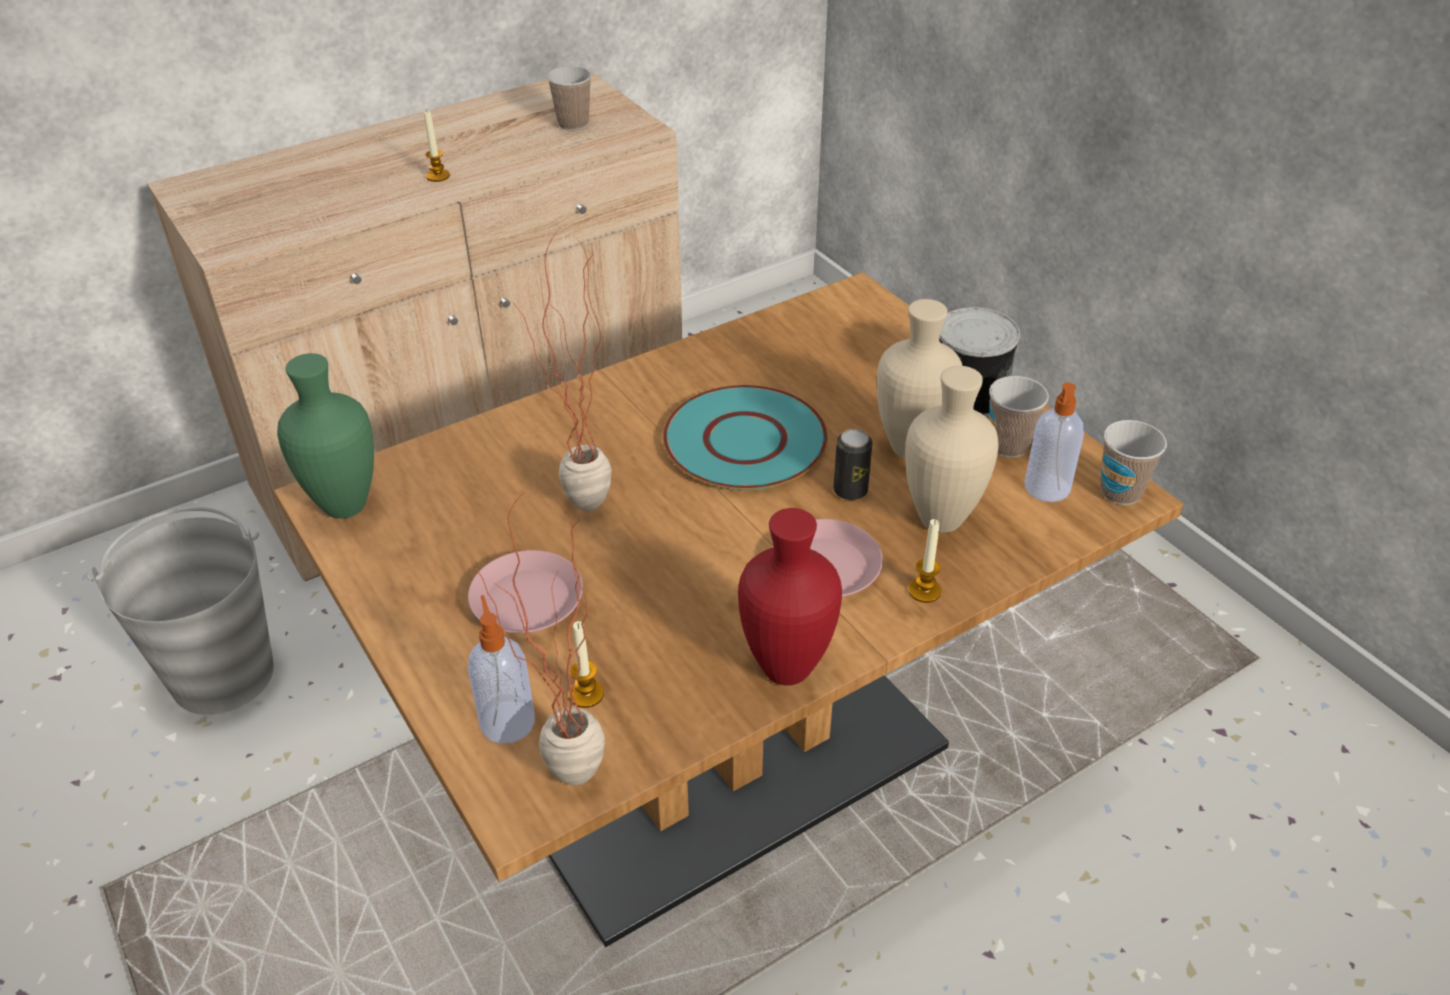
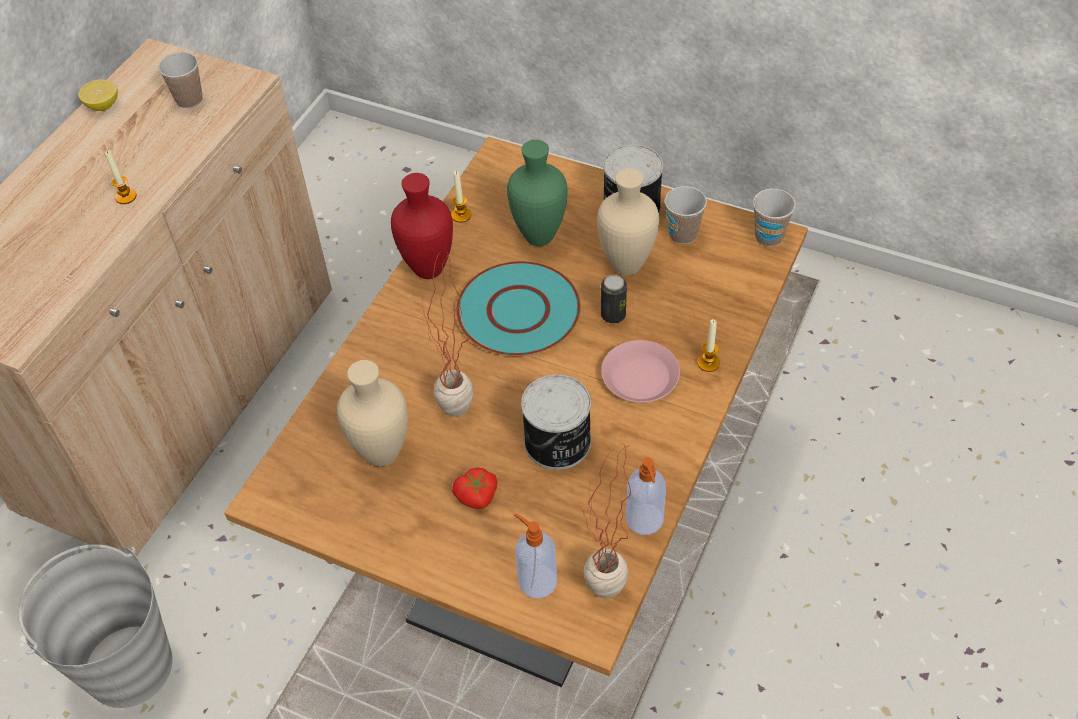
camera: 30 degrees left, 10 degrees up
green vase [277,353,374,519] -> green vase moved to [507,140,568,246]
pink plate [468,550,583,633] -> tomato [452,468,498,509]
candle [569,621,604,708] -> candle moved to [451,171,471,223]
red vase [738,508,842,686] -> red vase moved to [391,173,453,279]
beige vase [905,366,999,533] -> beige vase moved to [337,360,408,466]
soap dispenser [1025,383,1084,502] -> soap dispenser moved to [626,457,666,535]
none -> lemon [79,80,118,111]
none -> can [521,374,591,470]

